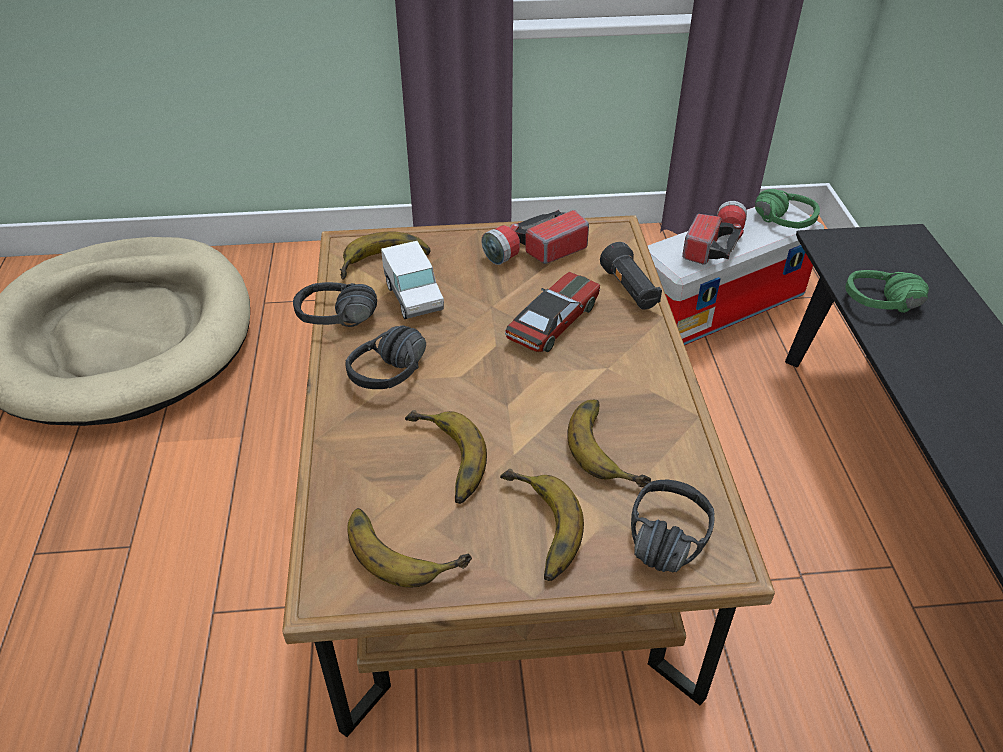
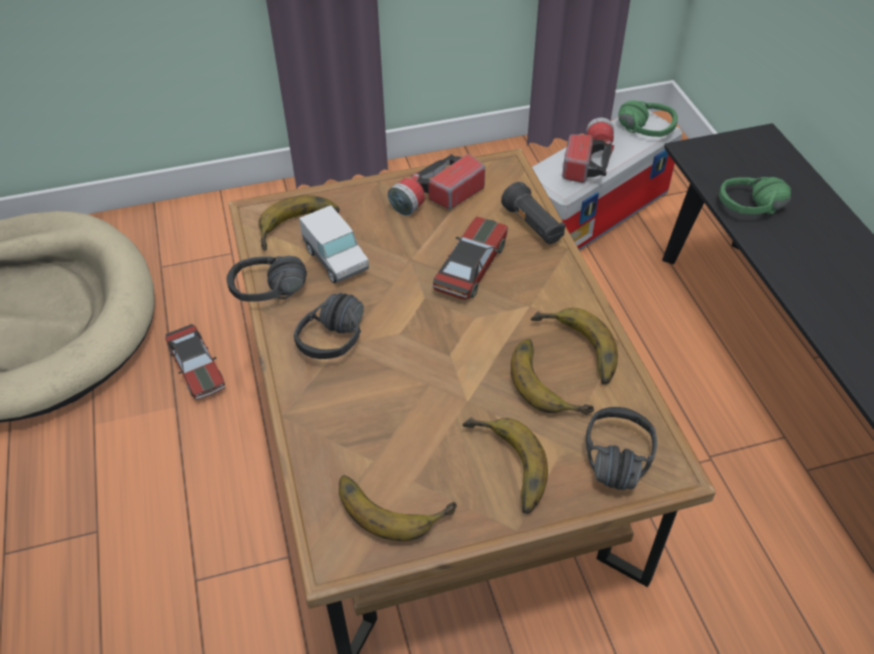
camera: 10 degrees left, 5 degrees up
banana [405,410,487,504] -> banana moved to [531,308,618,385]
none -> toy car [165,324,226,400]

